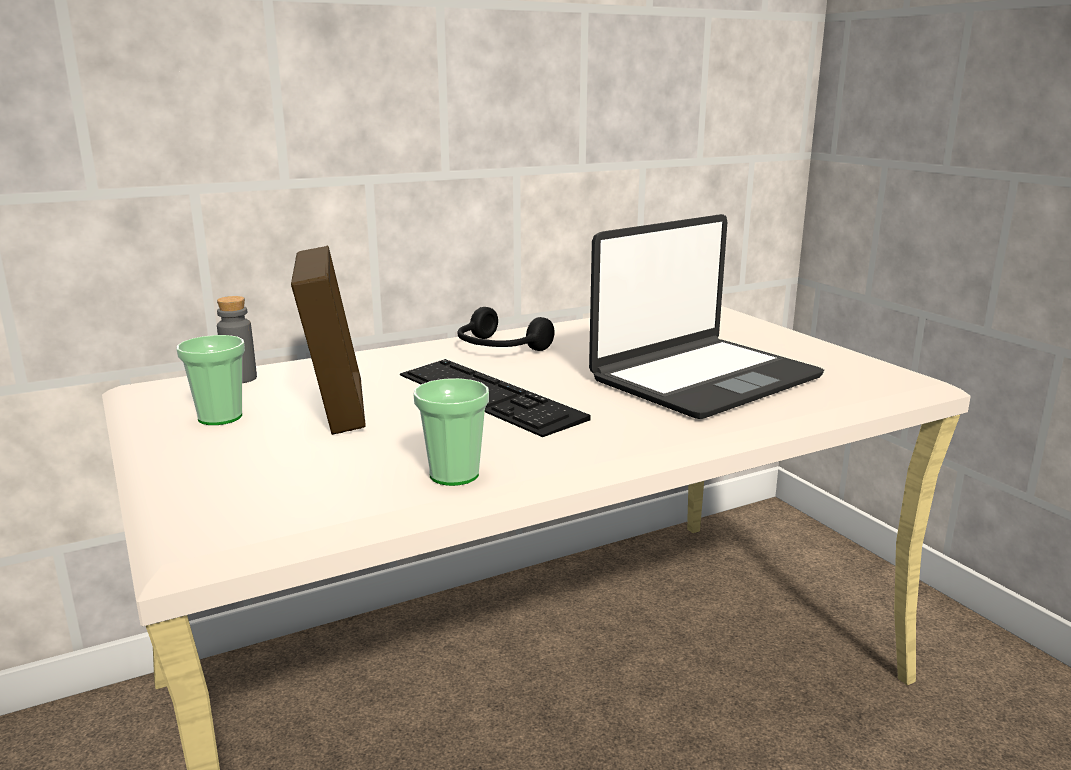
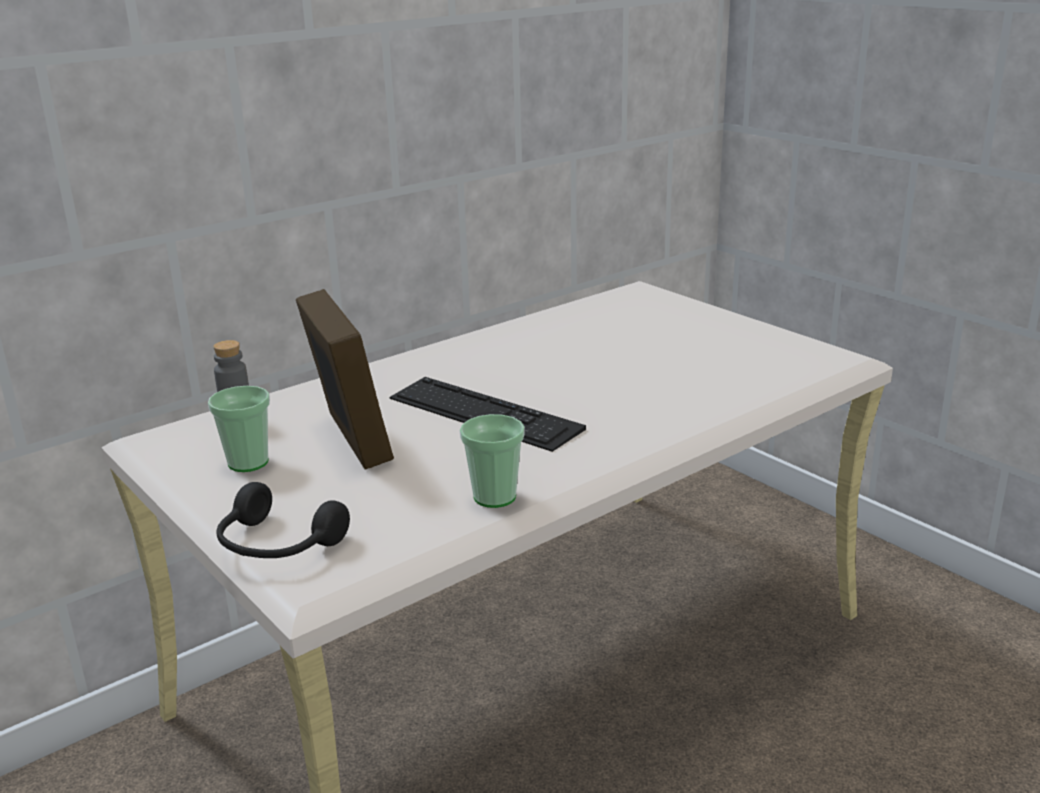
camera: 10 degrees left, 5 degrees up
black headphones [458,307,555,351] -> black headphones moved to [216,482,350,558]
laptop [589,214,824,419] -> none

